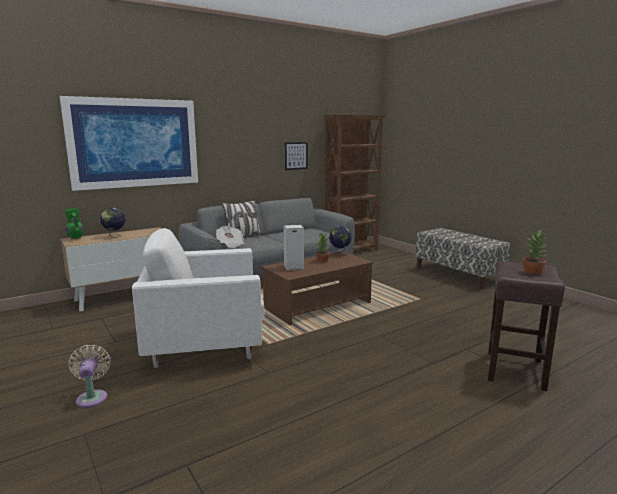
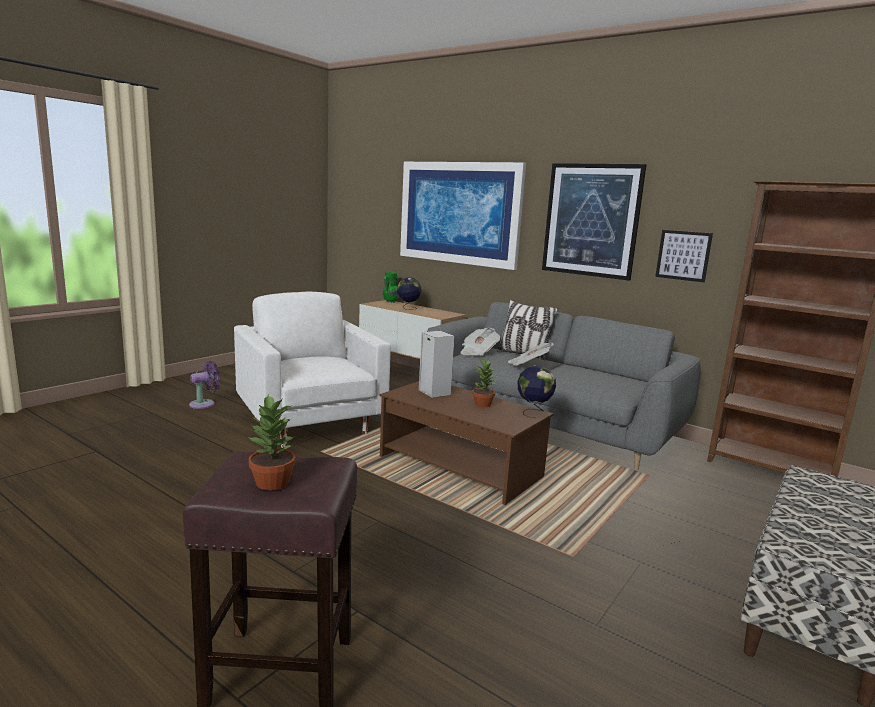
camera: 70 degrees right, 0 degrees up
beige fan [68,345,111,408] -> purple fan [189,361,220,409]
none -> newspaper [508,343,554,366]
none -> picture [542,163,647,281]

